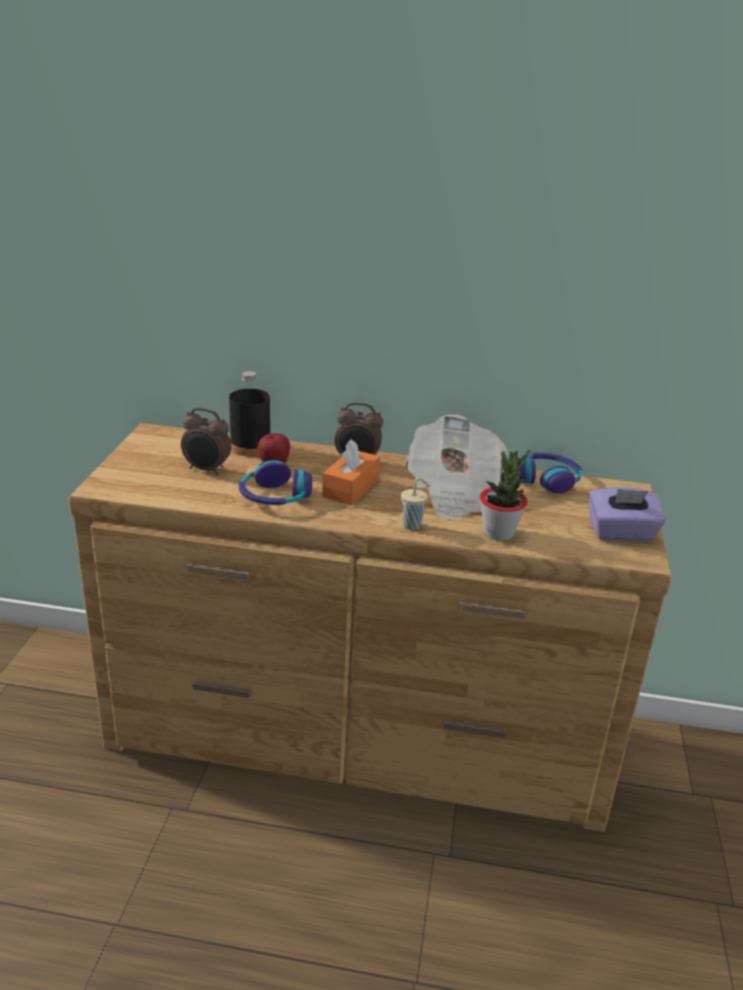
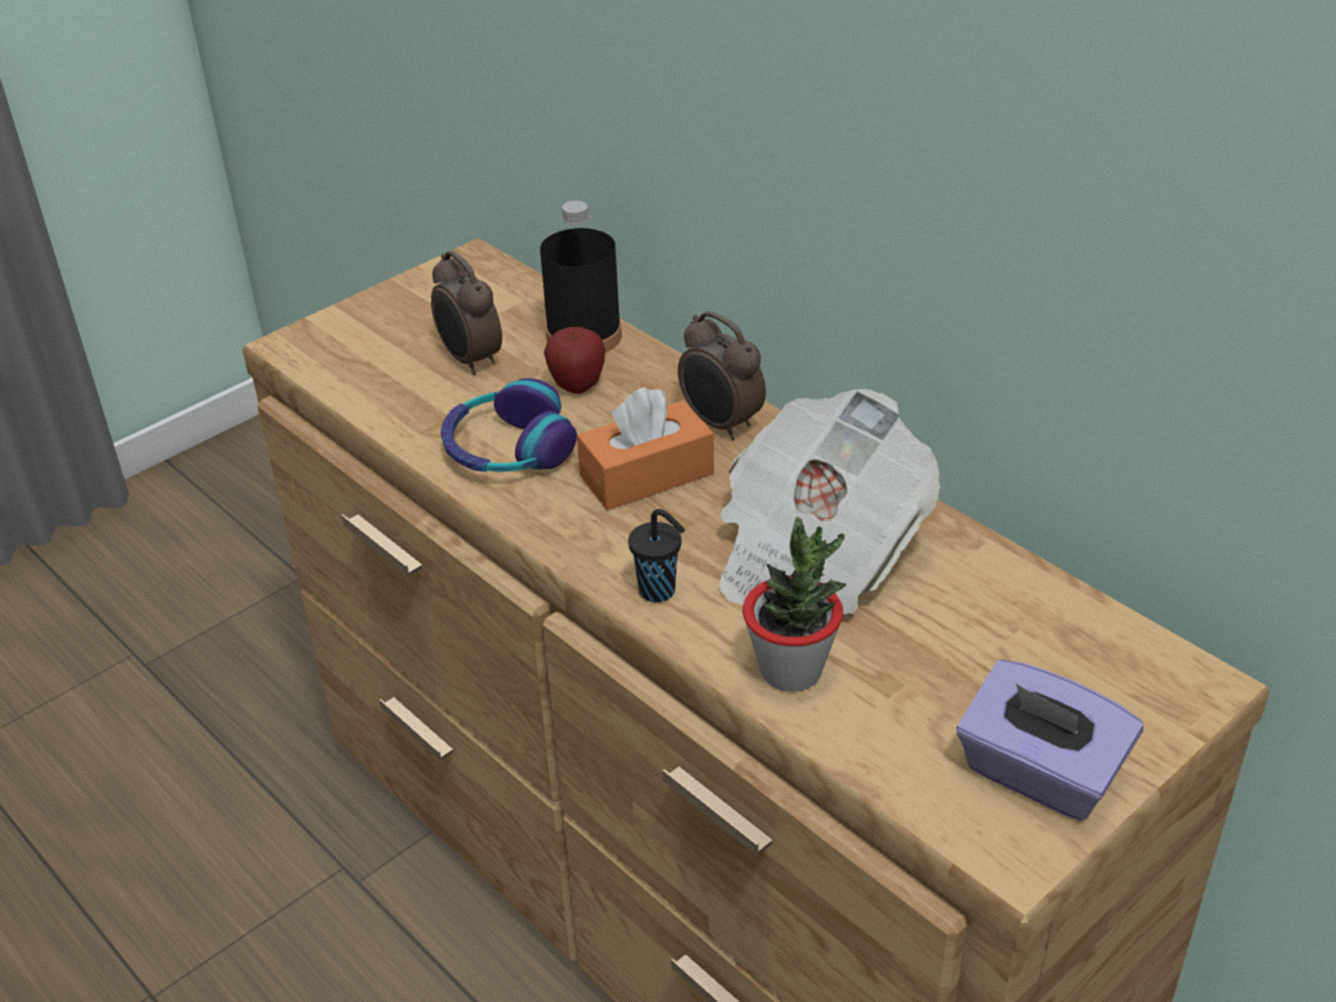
camera: 40 degrees right, 10 degrees up
beige cup [401,477,430,530] -> black cup [628,509,685,602]
headphones [516,453,582,493] -> none

